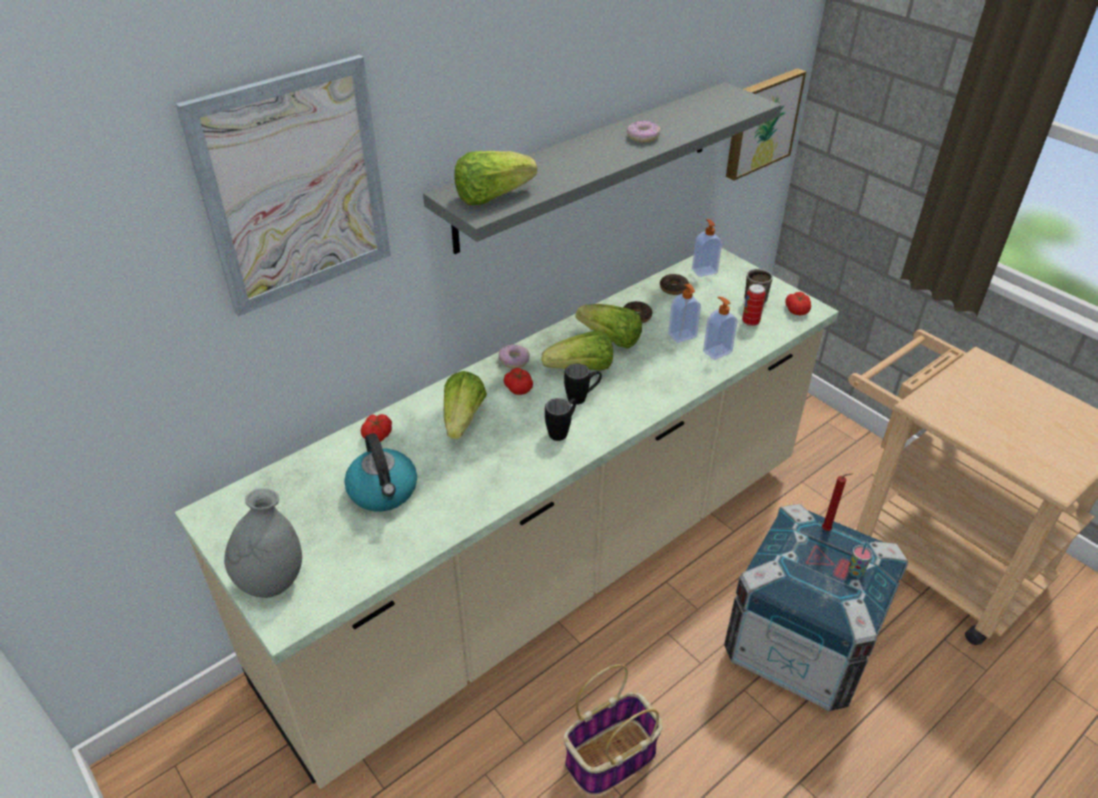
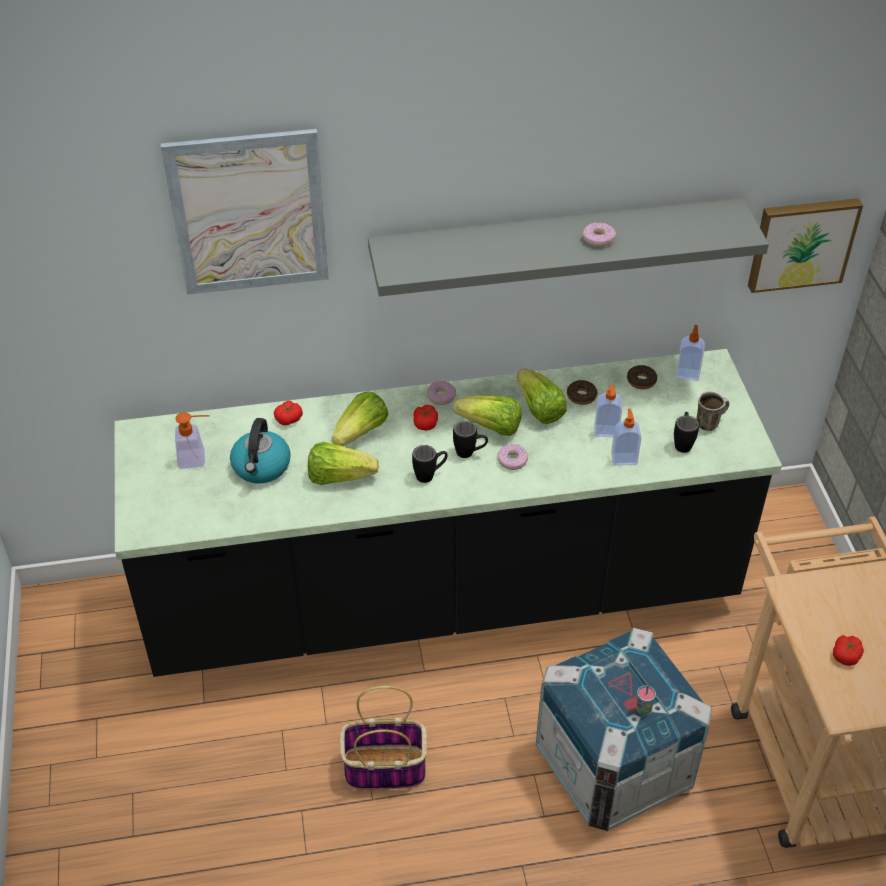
camera: 30 degrees right, 5 degrees up
beige counter [175,248,839,789] -> black counter [114,349,782,677]
grey vase [224,488,302,598] -> none
lettuce [454,151,537,205] -> lettuce moved to [308,442,379,485]
can [742,284,766,326] -> black mug [674,412,699,453]
tomato [785,292,811,315] -> tomato moved to [833,635,864,666]
red candle [822,473,853,531] -> none
none -> soap dispenser [175,412,210,469]
none -> donut [498,444,528,470]

